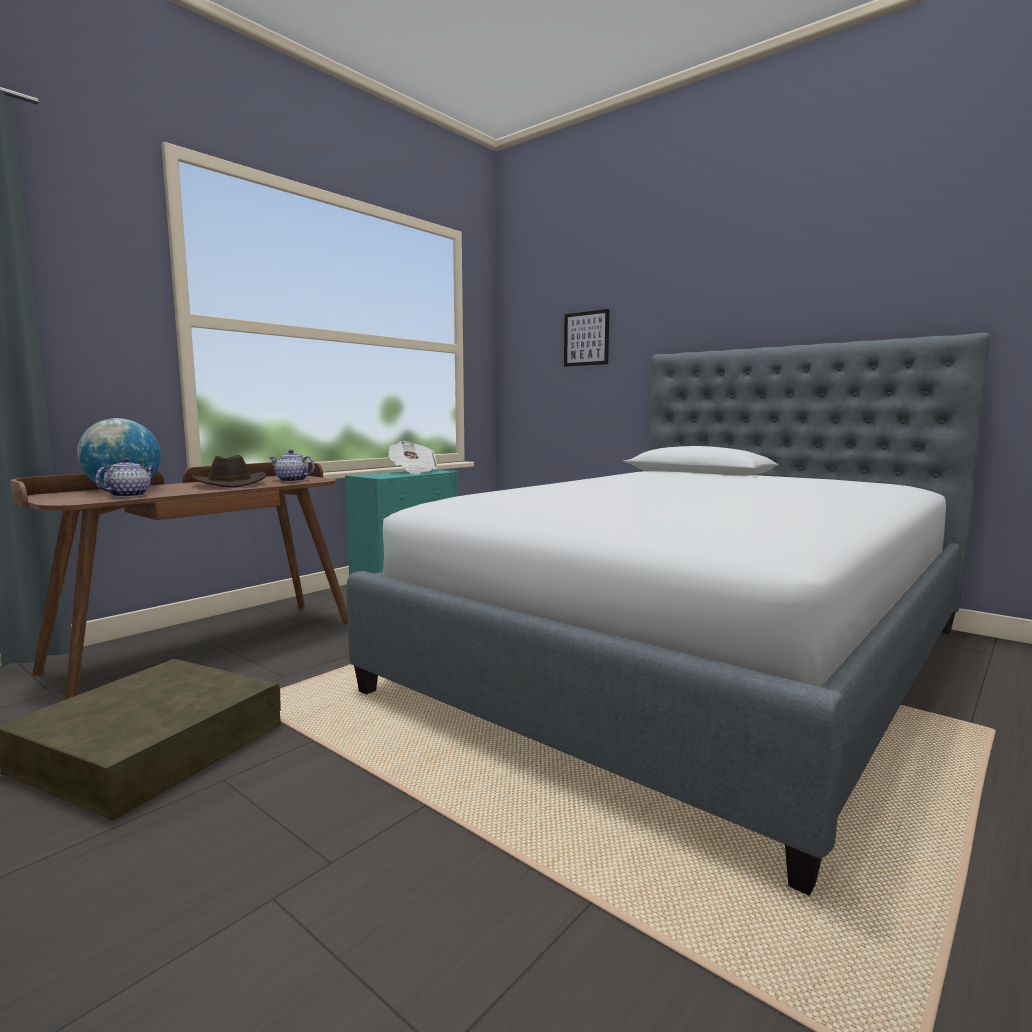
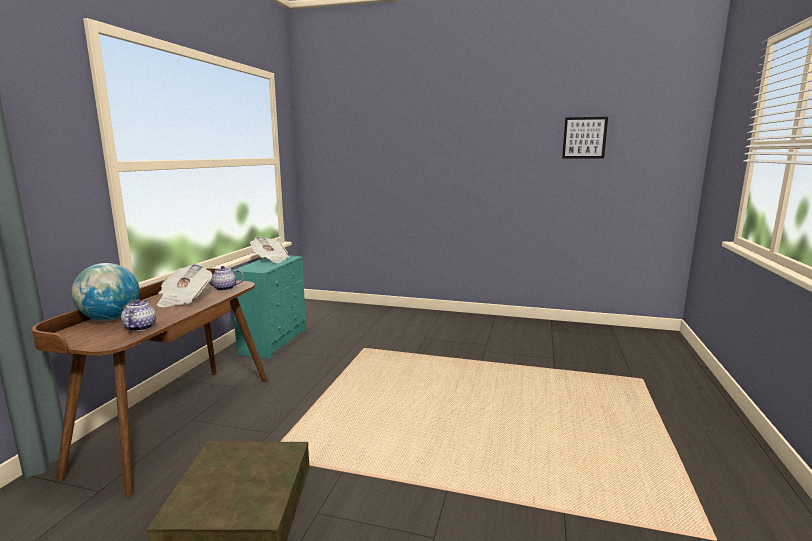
camera: 25 degrees left, 5 degrees up
brown hat [191,455,266,488] -> newspaper [157,264,212,307]
bed [347,333,990,896] -> none
picture [564,309,609,367] -> picture moved to [562,117,608,159]

